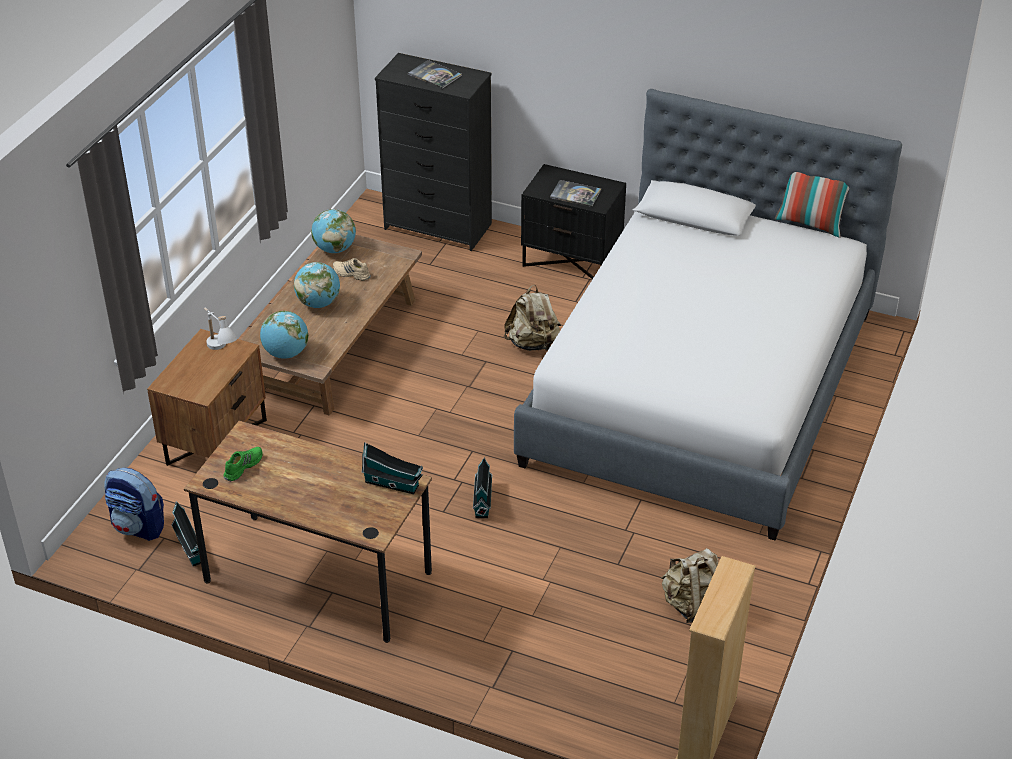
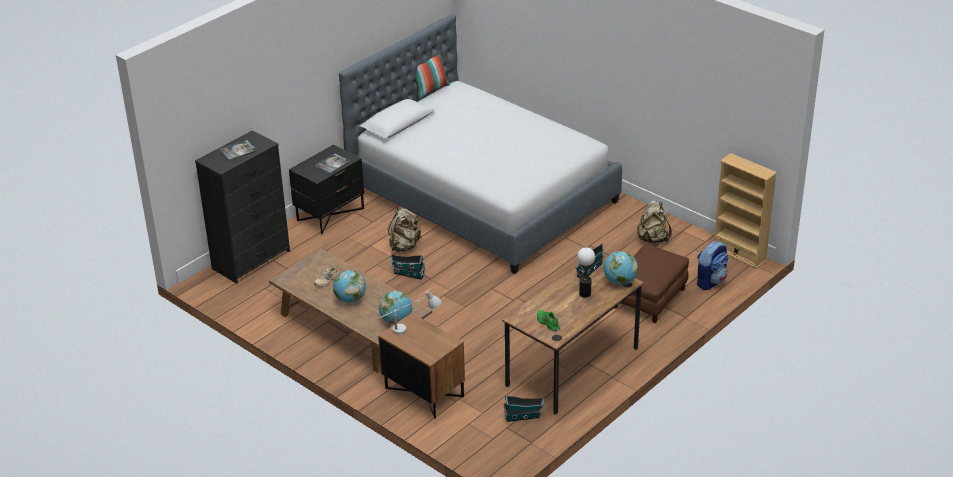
camera: 70 degrees left, 5 degrees down
backpack [104,468,164,541] -> backpack moved to [697,241,729,290]
globe [311,209,356,253] -> globe moved to [604,251,638,285]
toy house [473,457,492,518] -> toy house moved to [391,254,426,280]
none -> table lamp [577,247,595,298]
none -> brown ottoman [615,244,689,323]

